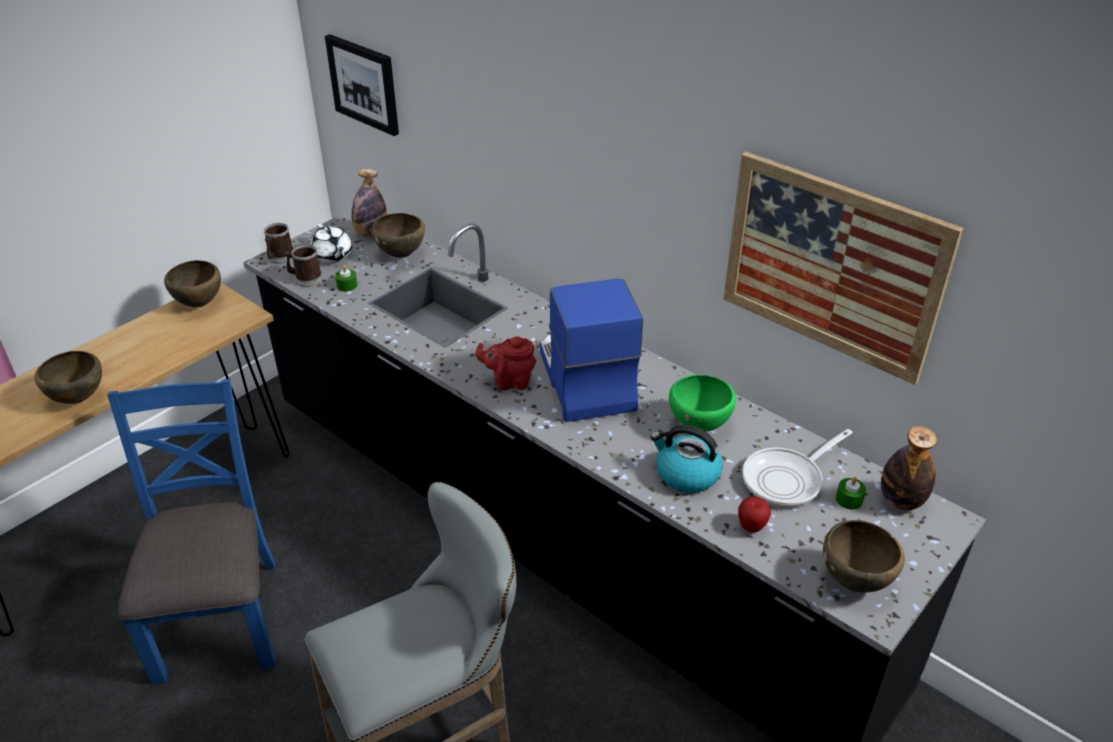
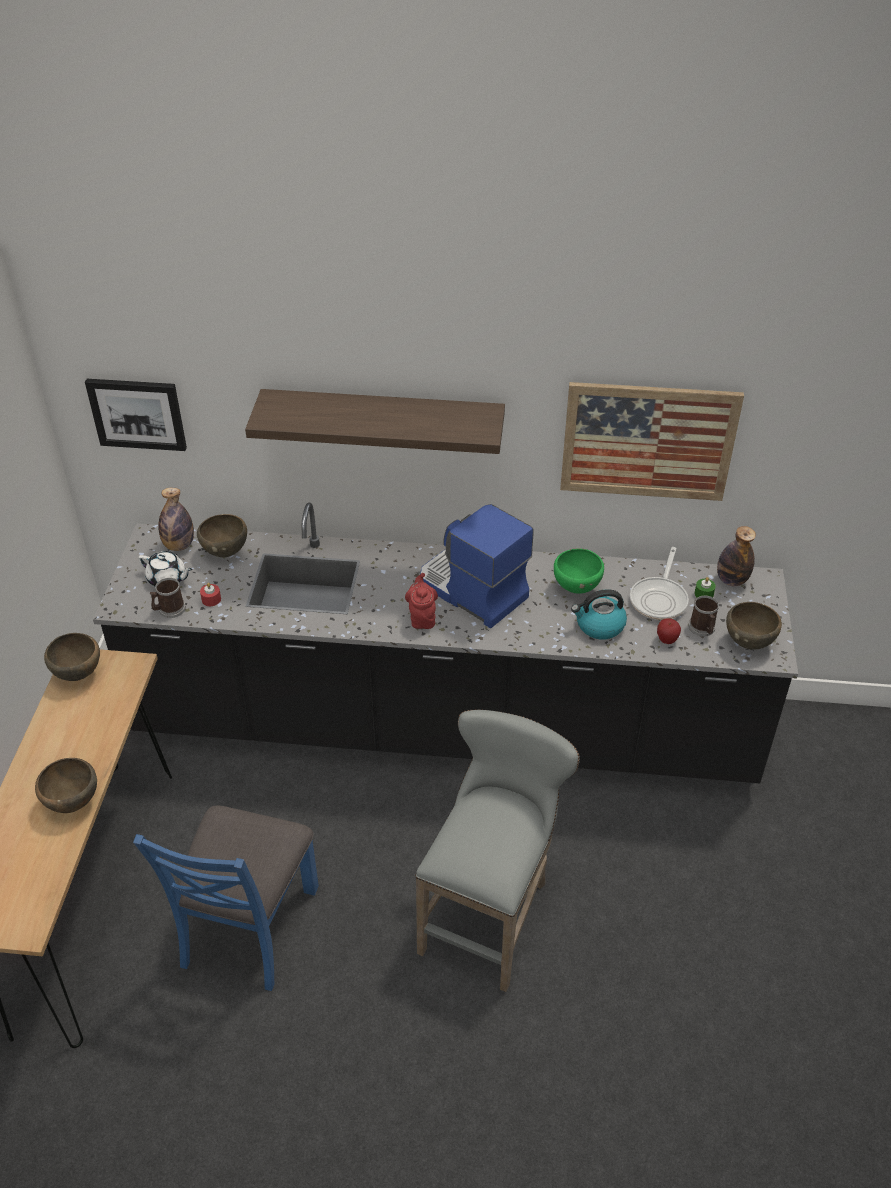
camera: 35 degrees left, 5 degrees up
blue chair [107,379,275,685] -> blue chair turned 120 degrees counterclockwise [133,806,319,991]
mug [264,223,293,264] -> mug moved to [688,596,719,636]
green candle [335,265,357,292] -> red candle [200,583,221,606]
red teapot [475,336,536,390] -> red teapot turned 120 degrees clockwise [405,573,438,629]
none -> shelf [245,389,505,454]

